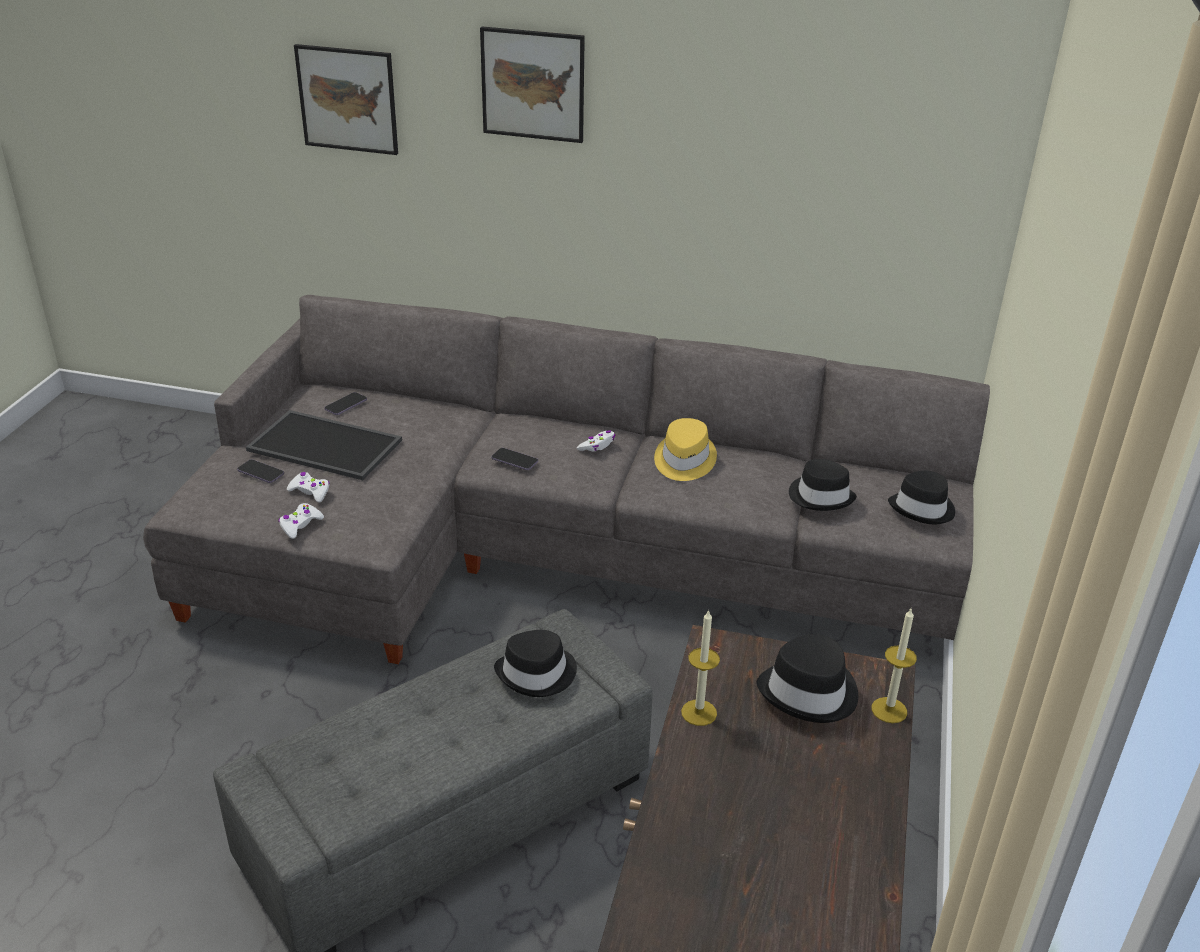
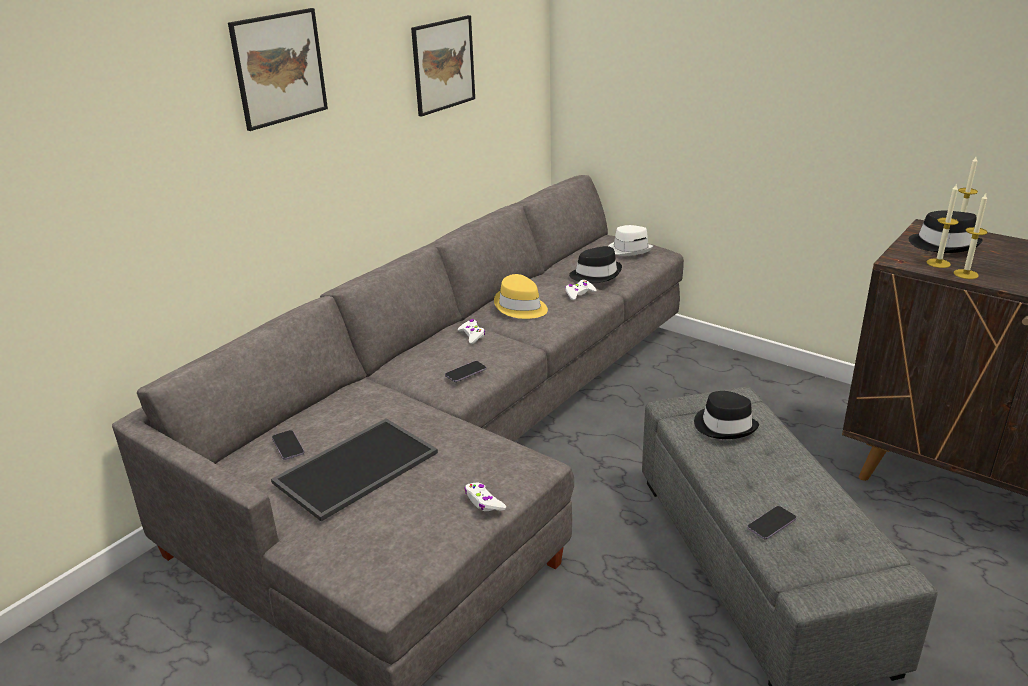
camera: 65 degrees left, 5 degrees down
phone [237,459,284,483] -> phone moved to [747,506,796,540]
white game controller [287,472,330,503] -> white game controller moved to [565,280,596,300]
picture [294,44,398,155] -> picture moved to [411,15,475,117]
black hat [888,470,955,524] -> white hat [609,225,653,256]
none -> candle [927,183,959,268]

